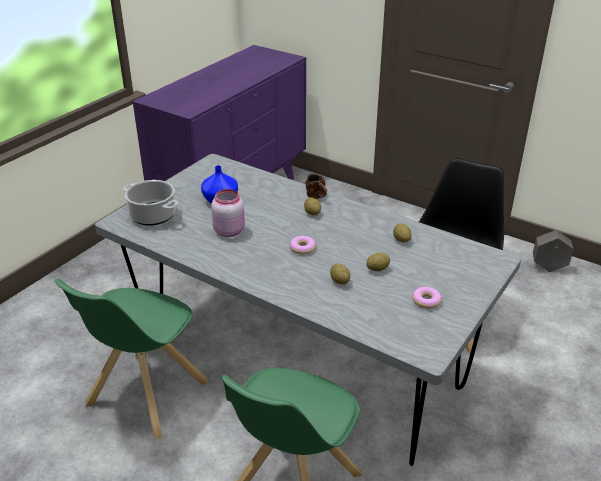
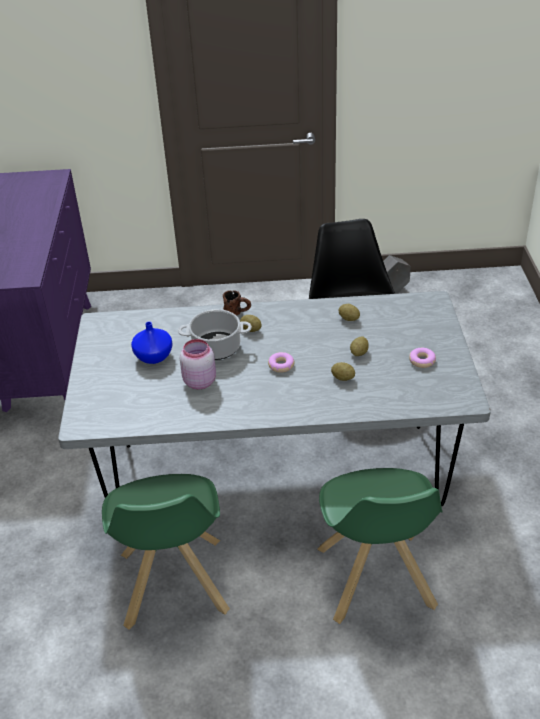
camera: 35 degrees left, 5 degrees up
cooking pot [123,180,179,226] -> cooking pot moved to [178,309,252,360]

